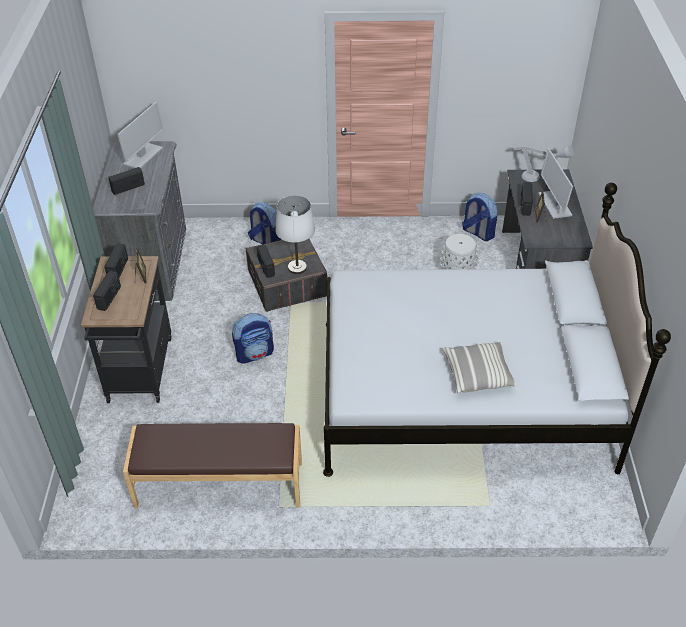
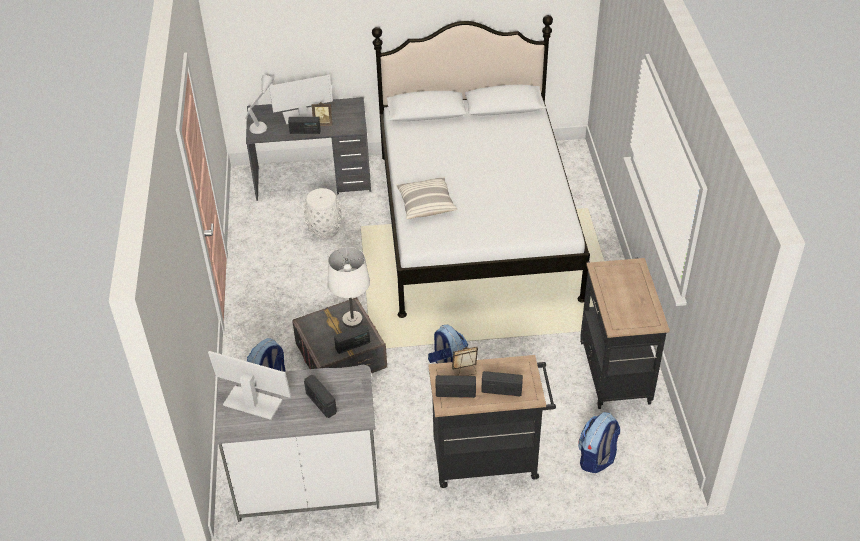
camera: 95 degrees left, 0 degrees up
brown bench [123,423,302,508] -> black cart [580,257,670,409]
pillow [443,342,517,393] -> pillow moved to [396,177,457,219]
backpack [462,193,497,241] -> backpack moved to [578,412,620,473]

